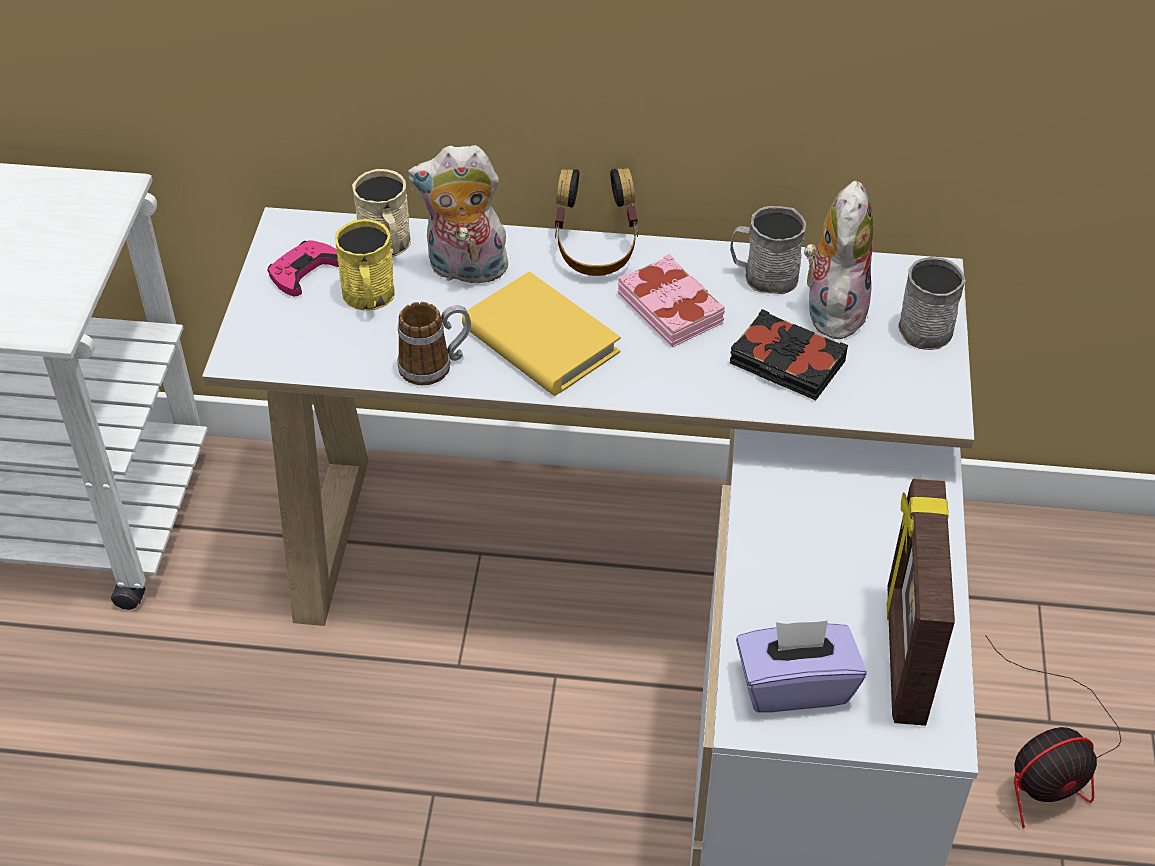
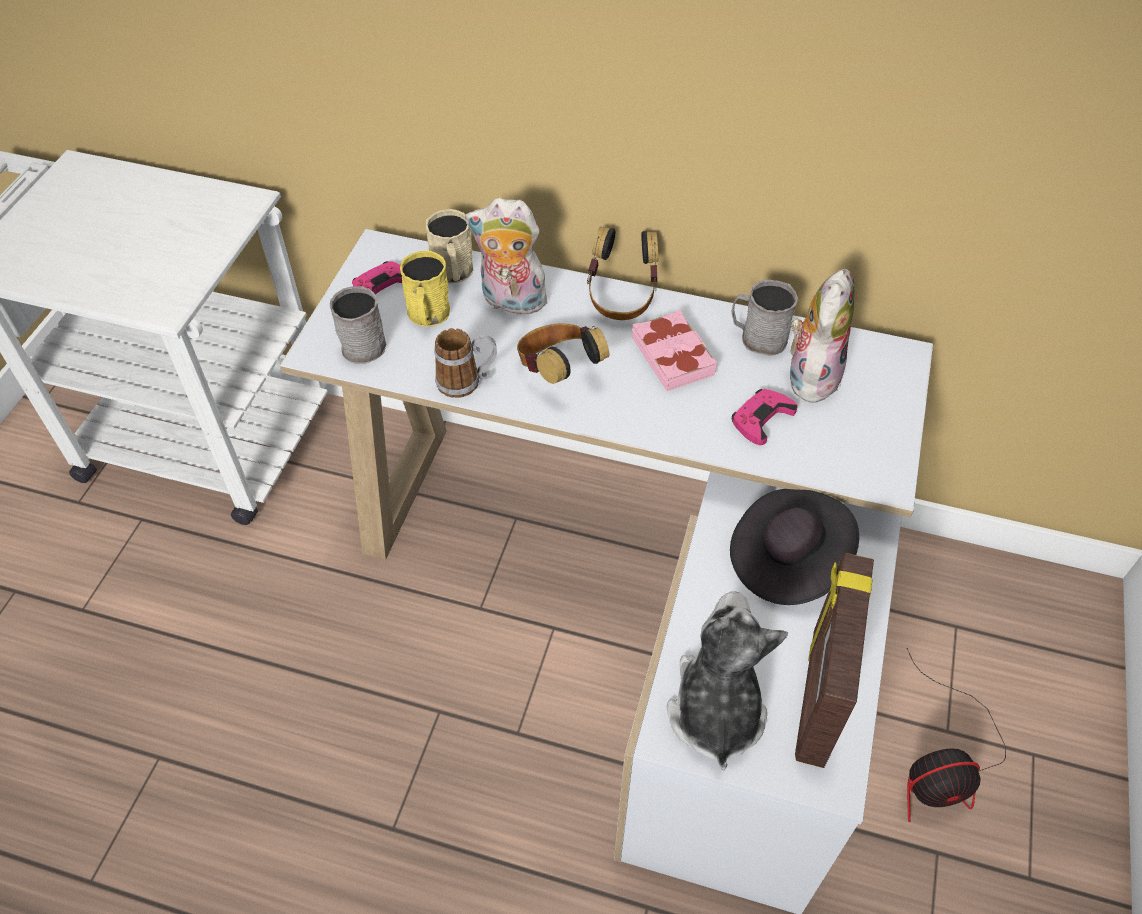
camera: 10 degrees right, 5 degrees up
yellow book [462,271,621,396] -> headphones [517,323,609,384]
black book [730,309,849,400] -> pink game controller [732,389,798,445]
purple tissue box [736,620,866,713] -> plush toy [667,591,788,771]
grey mug [898,256,966,350] -> grey mug moved to [330,286,386,364]
none -> black hat [730,489,859,605]

